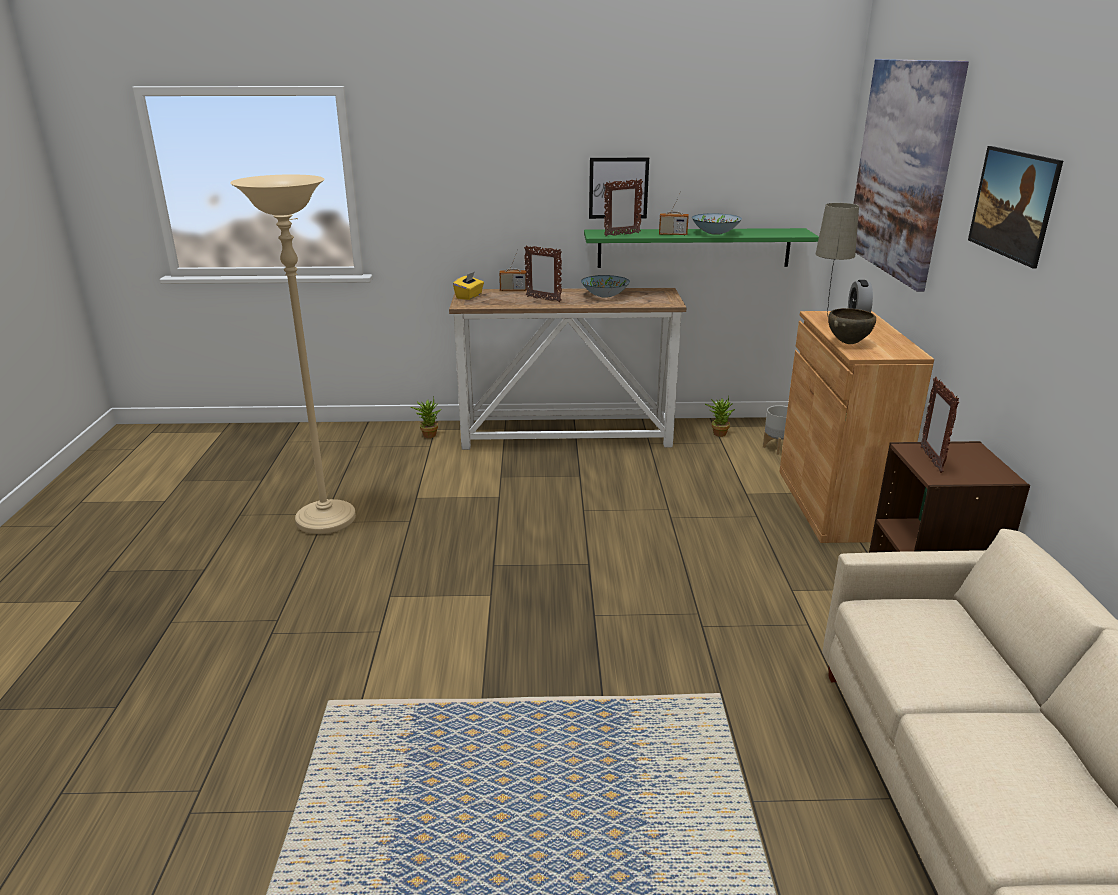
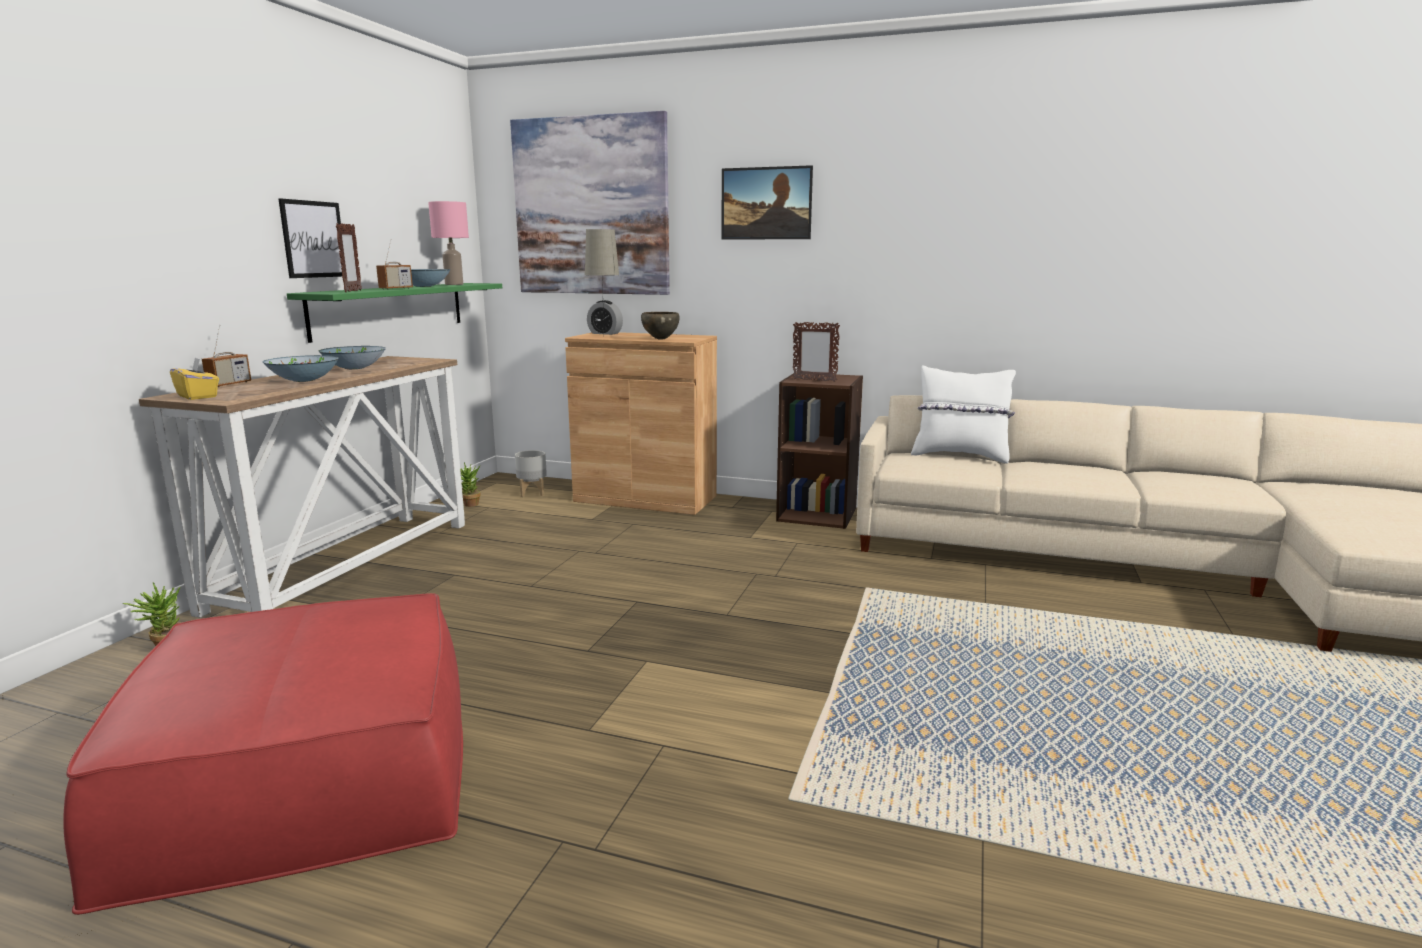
camera: 70 degrees left, 10 degrees down
beige floor lamp [230,174,356,534] -> red ottoman [63,593,463,915]
picture frame [524,245,562,302] -> bowl [263,355,339,382]
none -> pink table lamp [428,201,469,285]
none -> white pillow [911,365,1016,464]

